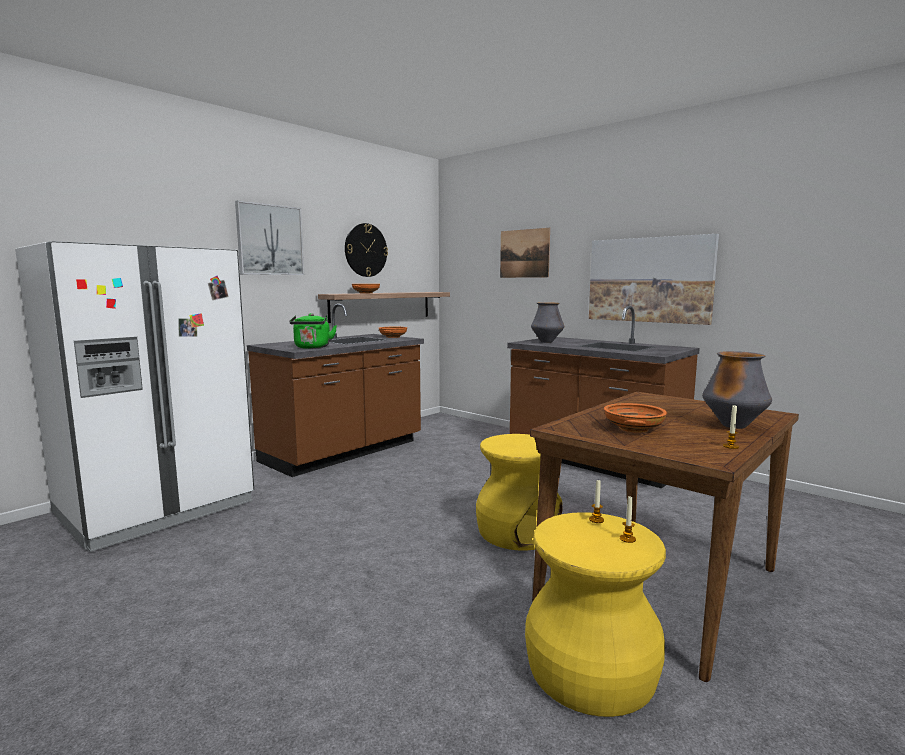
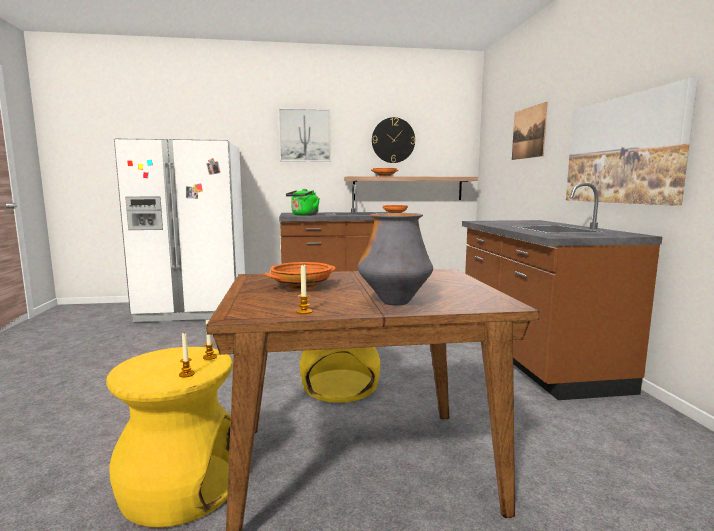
camera: 40 degrees right, 0 degrees up
vase [531,302,564,343] -> none

